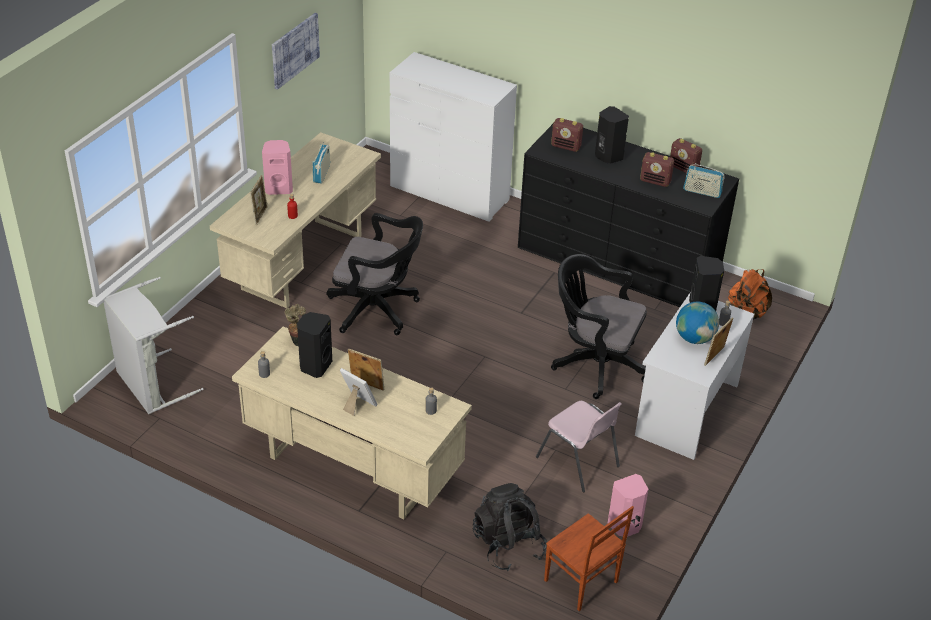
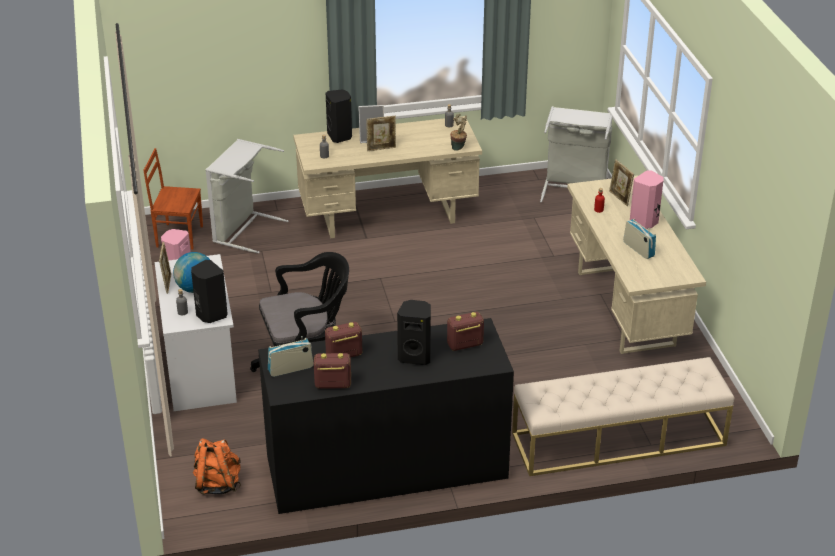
camera: 140 degrees right, 5 degrees down
picture [272,13,320,90] -> none
black speaker [297,312,332,378] -> black speaker moved to [326,89,352,143]
black office chair [327,213,423,335] -> none
white dresser [390,52,517,222] -> beige bench [512,357,734,476]
black backpack [473,483,547,571] -> grey laundry basket [205,139,289,254]
pink chair [536,401,622,492] -> none

